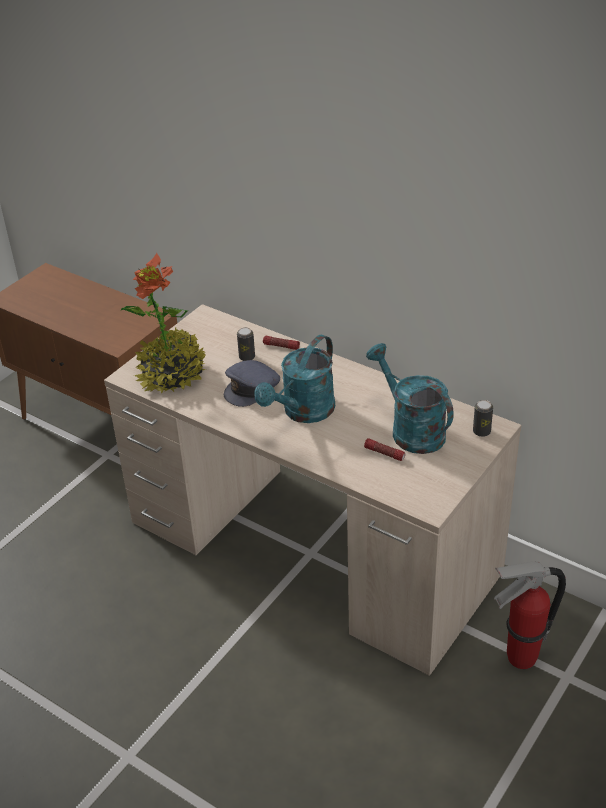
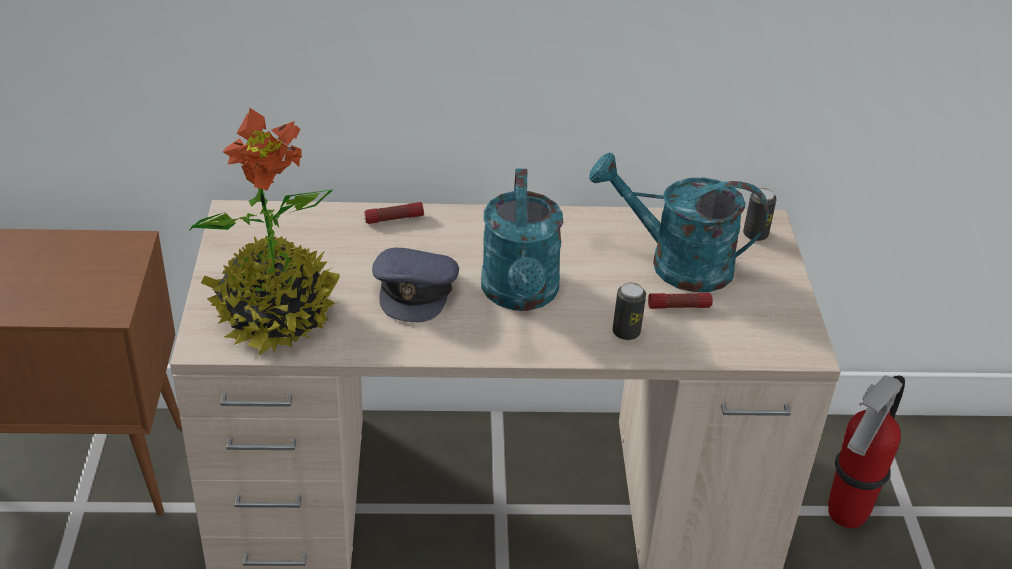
camera: 40 degrees left, 0 degrees up
can [237,327,255,361] -> can moved to [613,282,646,340]

